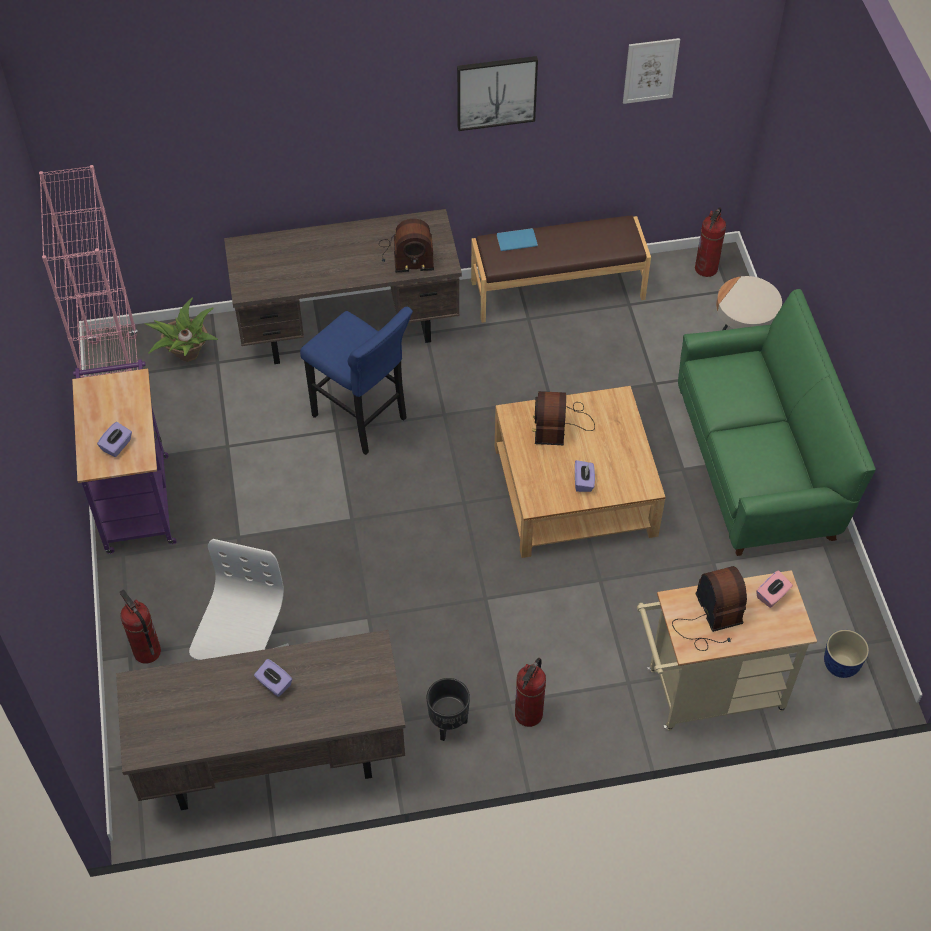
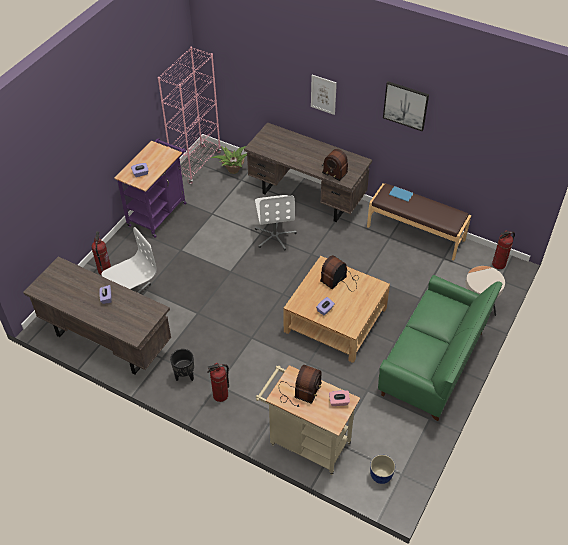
camera: 40 degrees right, 5 degrees down
blue stool [300,307,413,455] -> white office chair [255,195,297,251]
picture [623,38,680,104] -> picture moved to [311,75,337,115]

